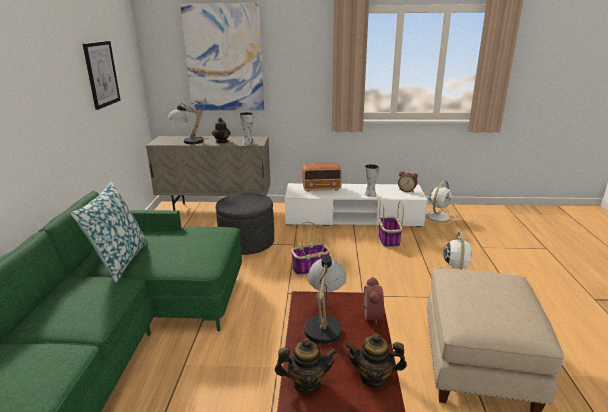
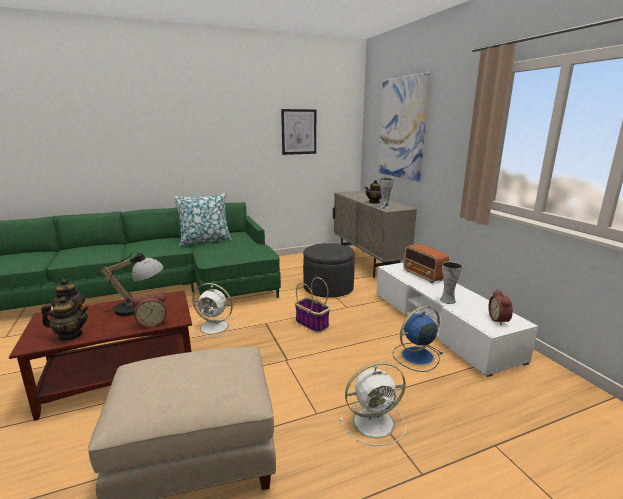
camera: 65 degrees right, 5 degrees down
table lamp [167,103,209,144] -> none
teapot [345,333,407,389] -> teapot turned 105 degrees clockwise [41,297,89,341]
basket [379,200,404,248] -> blue fan [392,306,443,372]
white fan [425,181,456,224] -> white fan moved to [192,283,237,338]

